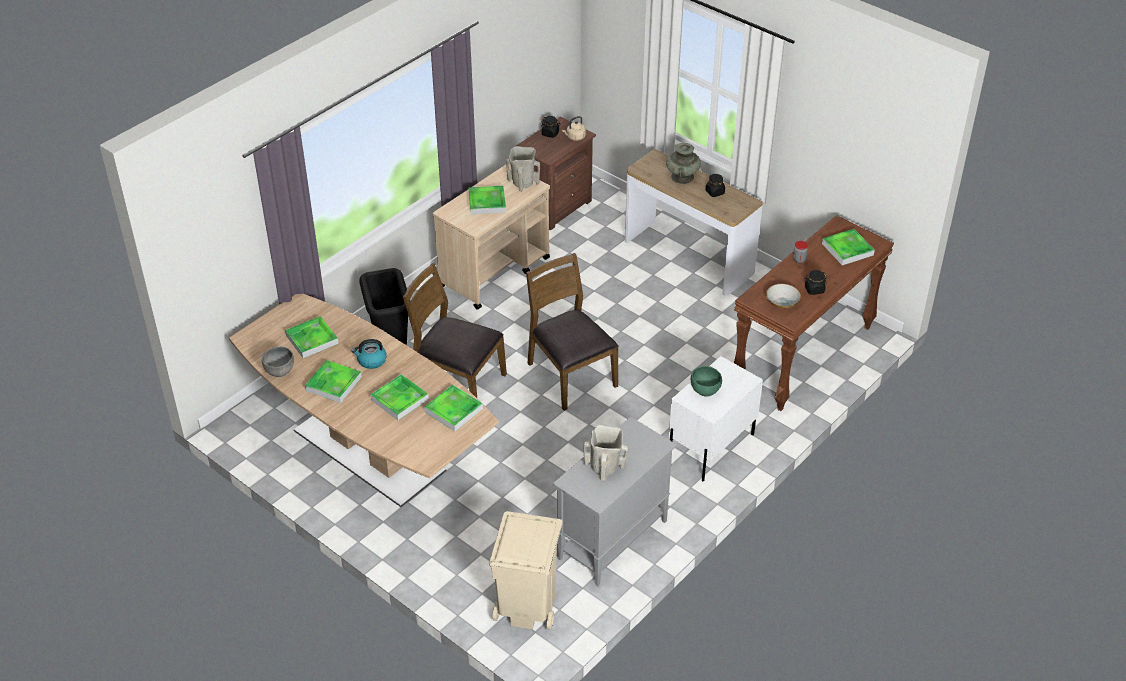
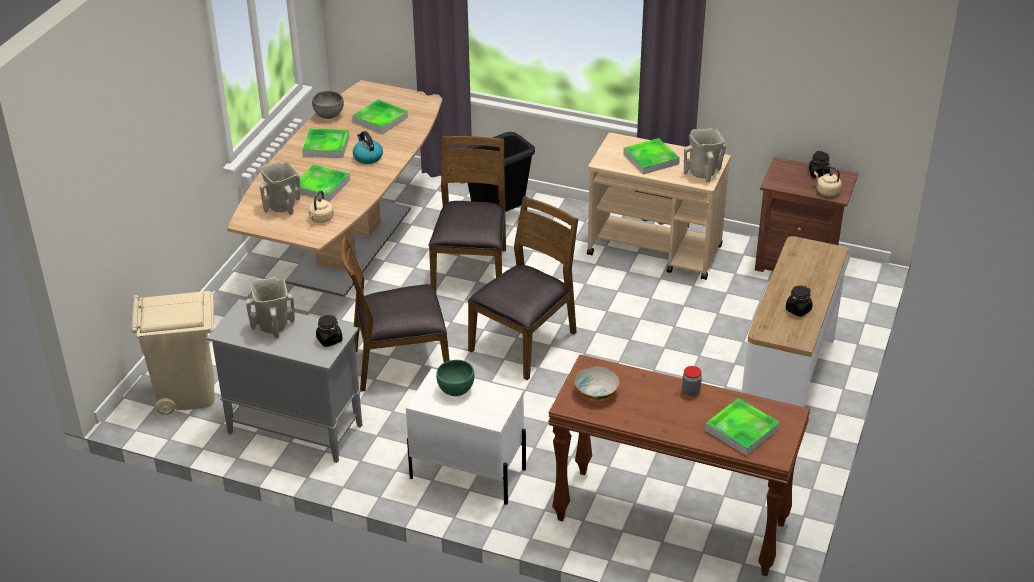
camera: 70 degrees right, 5 degrees down
tray [424,385,483,431] -> beige kettle [309,190,334,223]
turquoise vase [666,143,701,184] -> none
black jar [805,270,827,295] -> black jar moved to [316,315,343,347]
none -> beige vase [260,161,300,215]
none -> brown chair [341,234,450,392]

